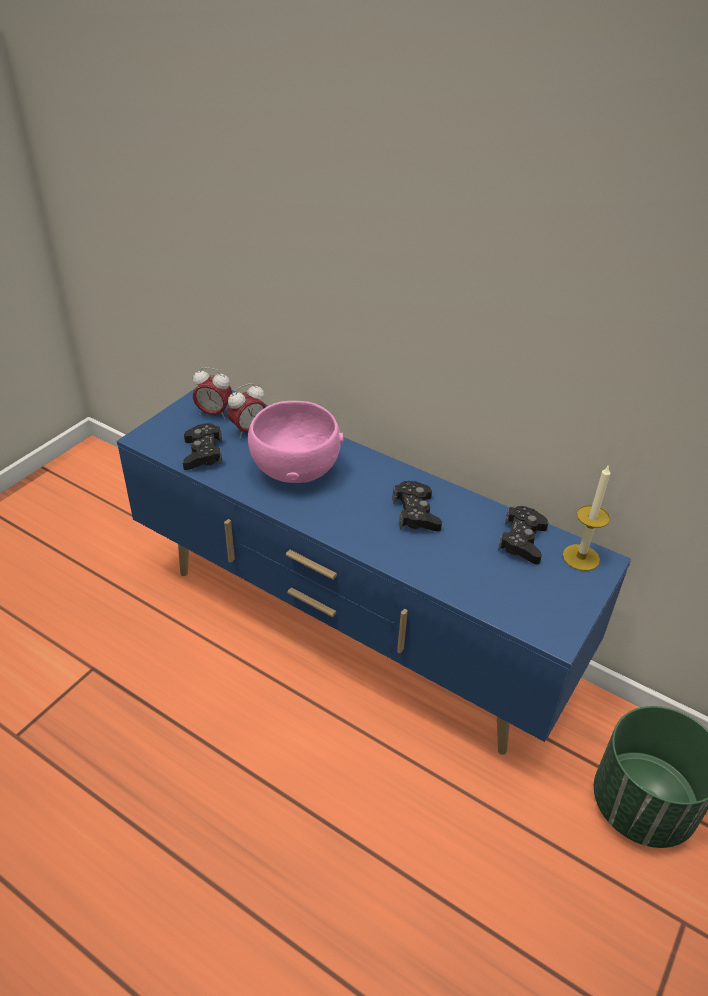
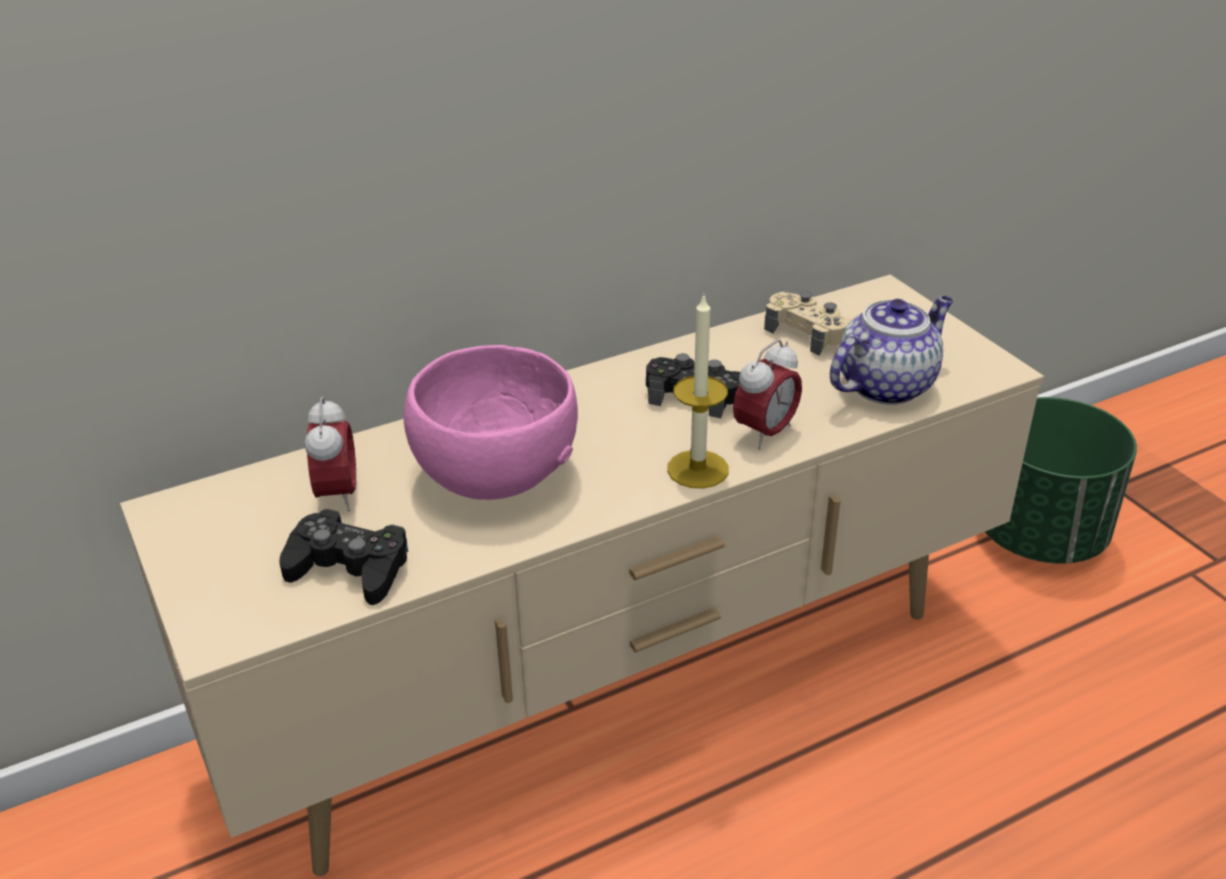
camera: 60 degrees left, 5 degrees down
blue tv stand [117,390,631,755] -> beige tv stand [120,275,1044,876]
alarm clock [193,367,232,419] -> alarm clock moved to [733,339,802,450]
black game controller [498,506,548,564] -> beige game controller [764,292,853,355]
candle [563,464,611,571] -> candle moved to [667,293,729,488]
none -> teapot [830,296,954,405]

